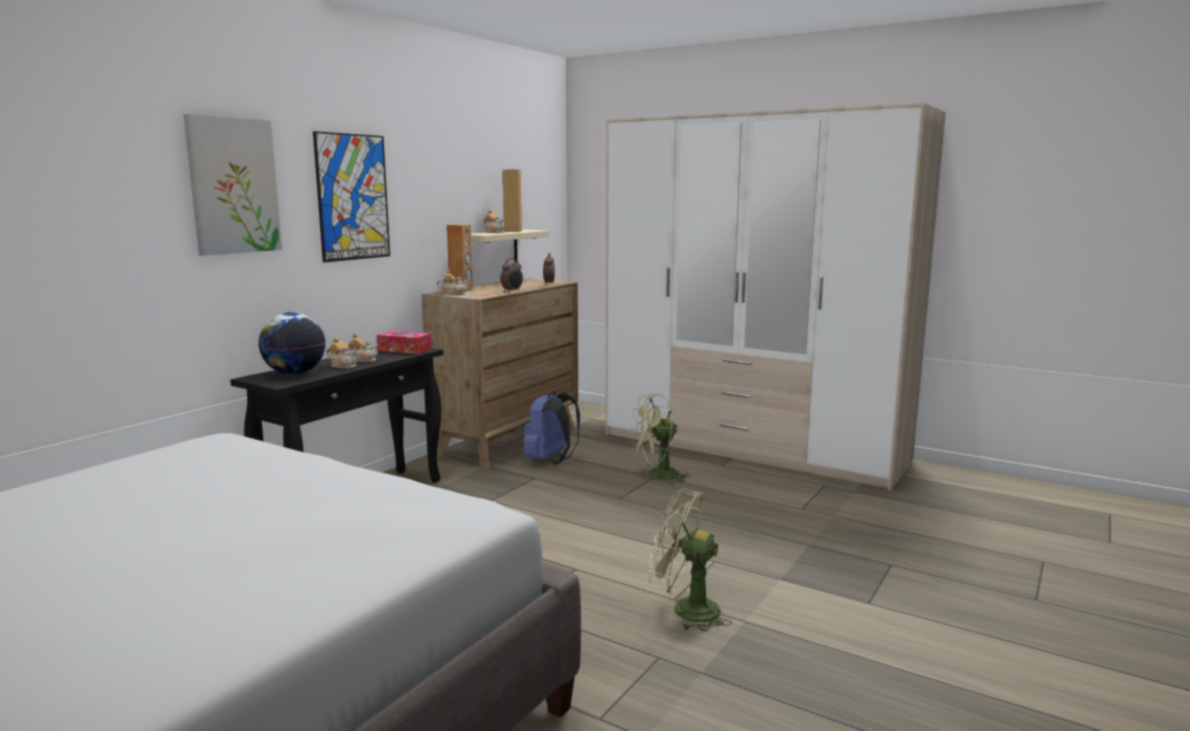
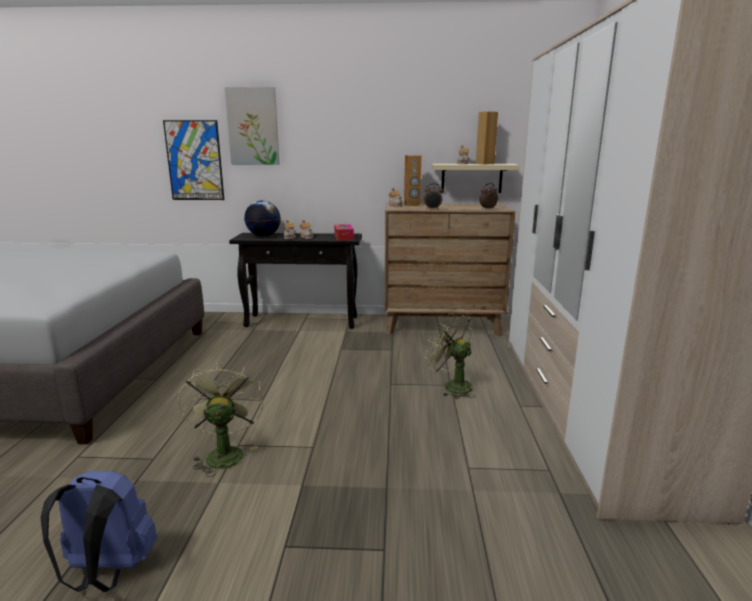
camera: 60 degrees right, 5 degrees up
picture [313,131,390,263] -> picture moved to [163,120,224,200]
blue backpack [524,391,580,465] -> blue backpack moved to [40,471,157,592]

